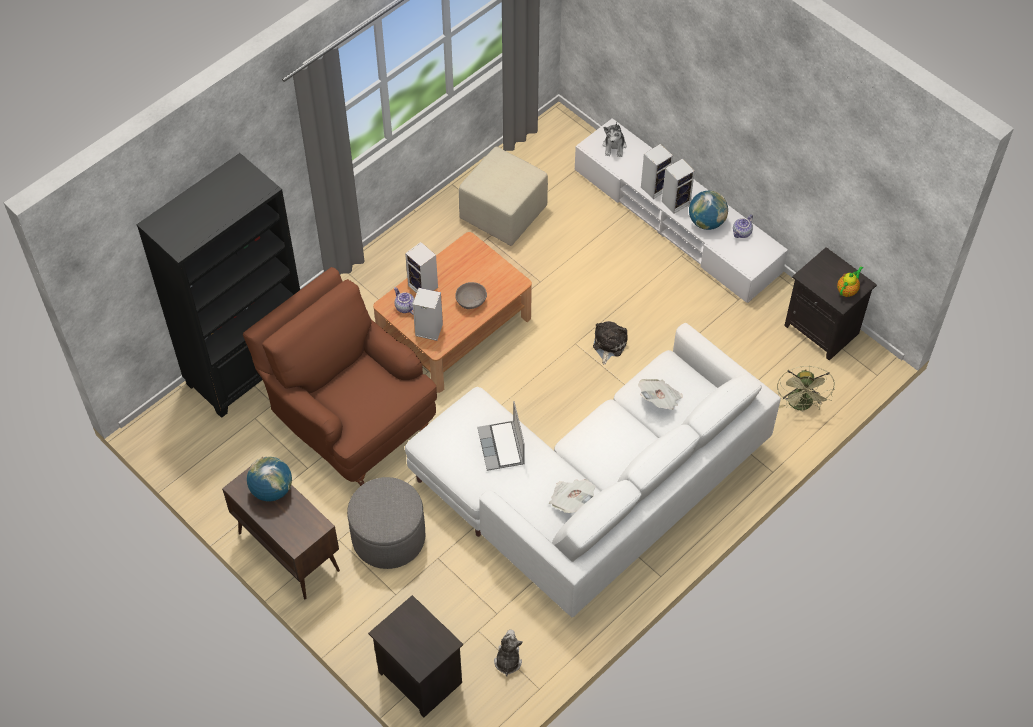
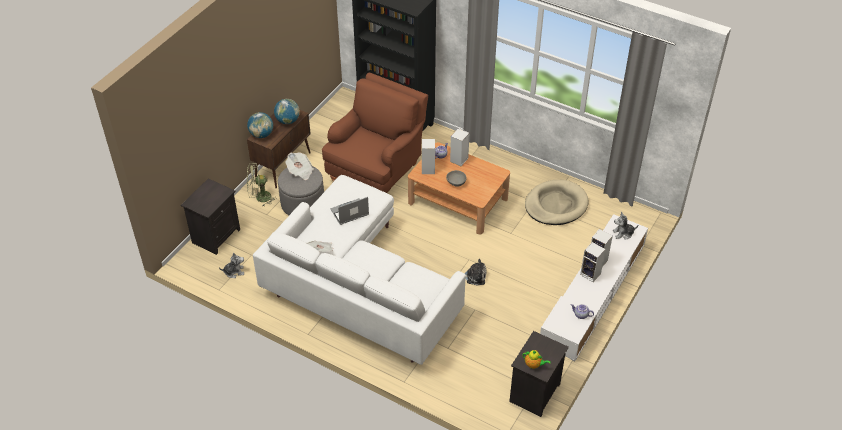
camera: 75 degrees right, 10 degrees down
beige ottoman [459,147,548,246] -> beige dog bed [525,180,589,225]
newspaper [638,379,683,410] -> newspaper moved to [285,152,314,180]
globe [689,191,728,230] -> globe moved to [247,112,273,138]
green fan [777,366,835,412] -> green fan moved to [247,163,275,207]

